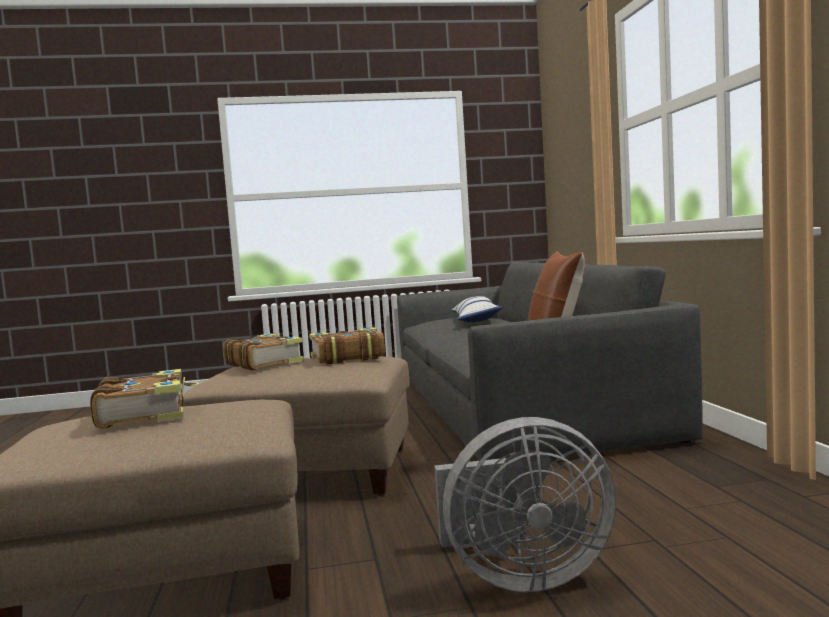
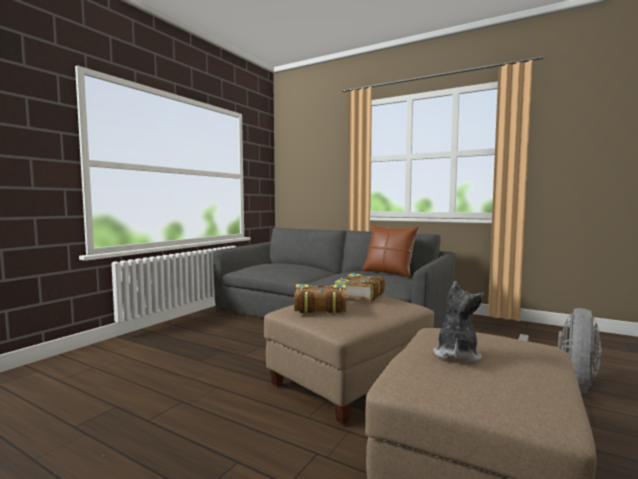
camera: 50 degrees left, 0 degrees up
book [90,369,200,429] -> plush toy [433,281,485,363]
pillow [451,296,503,322] -> none

